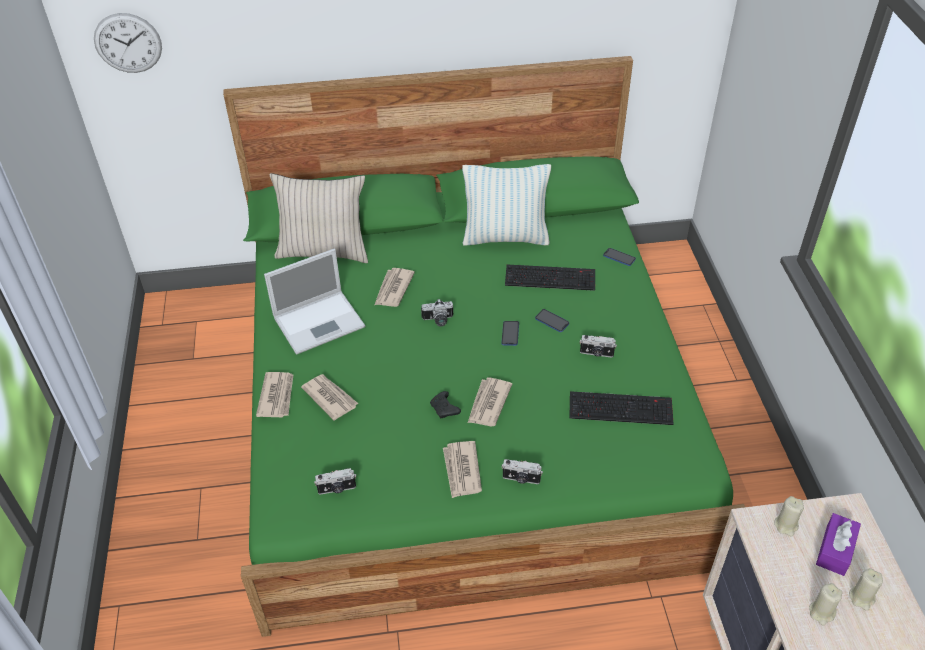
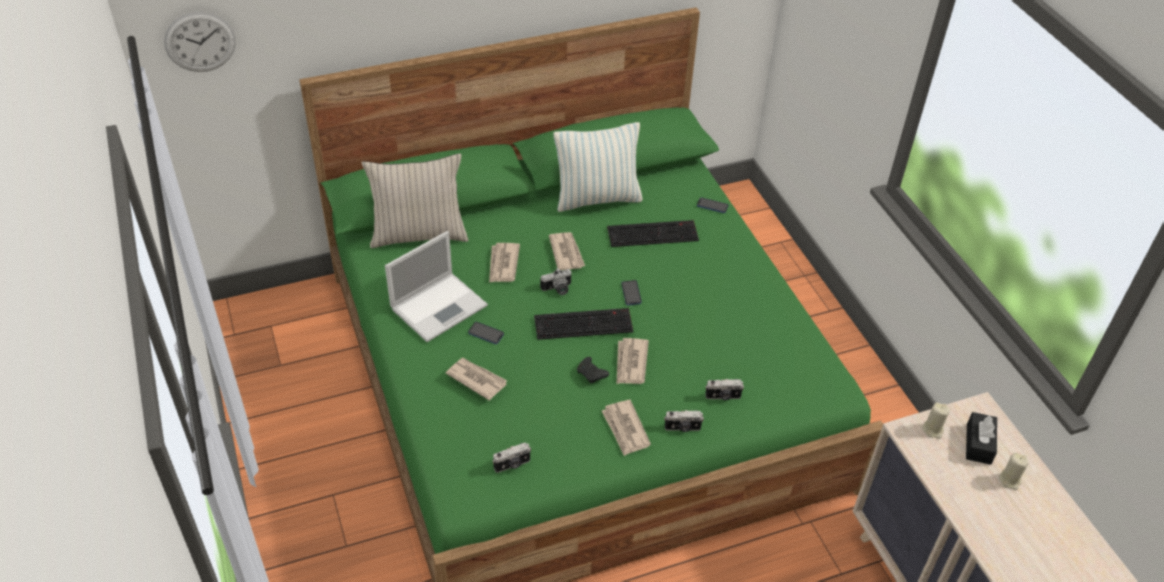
camera: 15 degrees left, 0 degrees up
newspaper [256,372,293,418] -> newspaper moved to [549,232,585,270]
phone [535,309,569,332] -> phone moved to [468,322,504,344]
keyboard [569,391,674,425] -> keyboard moved to [534,308,633,340]
camera [580,335,617,358] -> camera moved to [705,379,744,400]
beige candle [809,583,842,625] -> none
purple tissue box [816,513,861,576] -> black tissue box [966,412,997,465]

